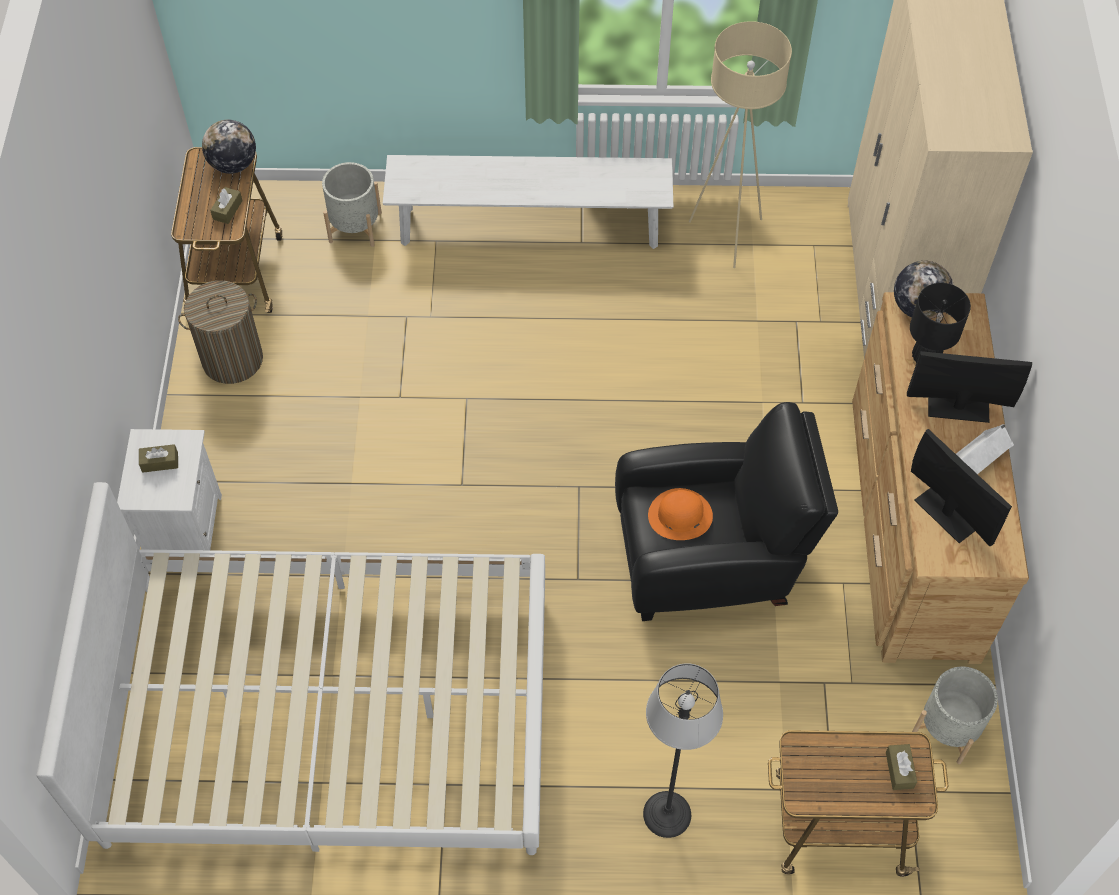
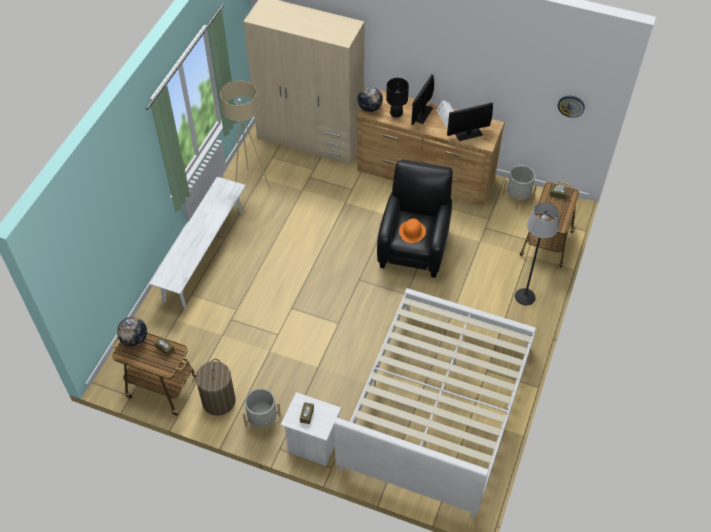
camera: 70 degrees left, 5 degrees down
grey planter [322,162,382,247] -> grey planter moved to [243,388,281,437]
none -> wall clock [558,96,585,118]

